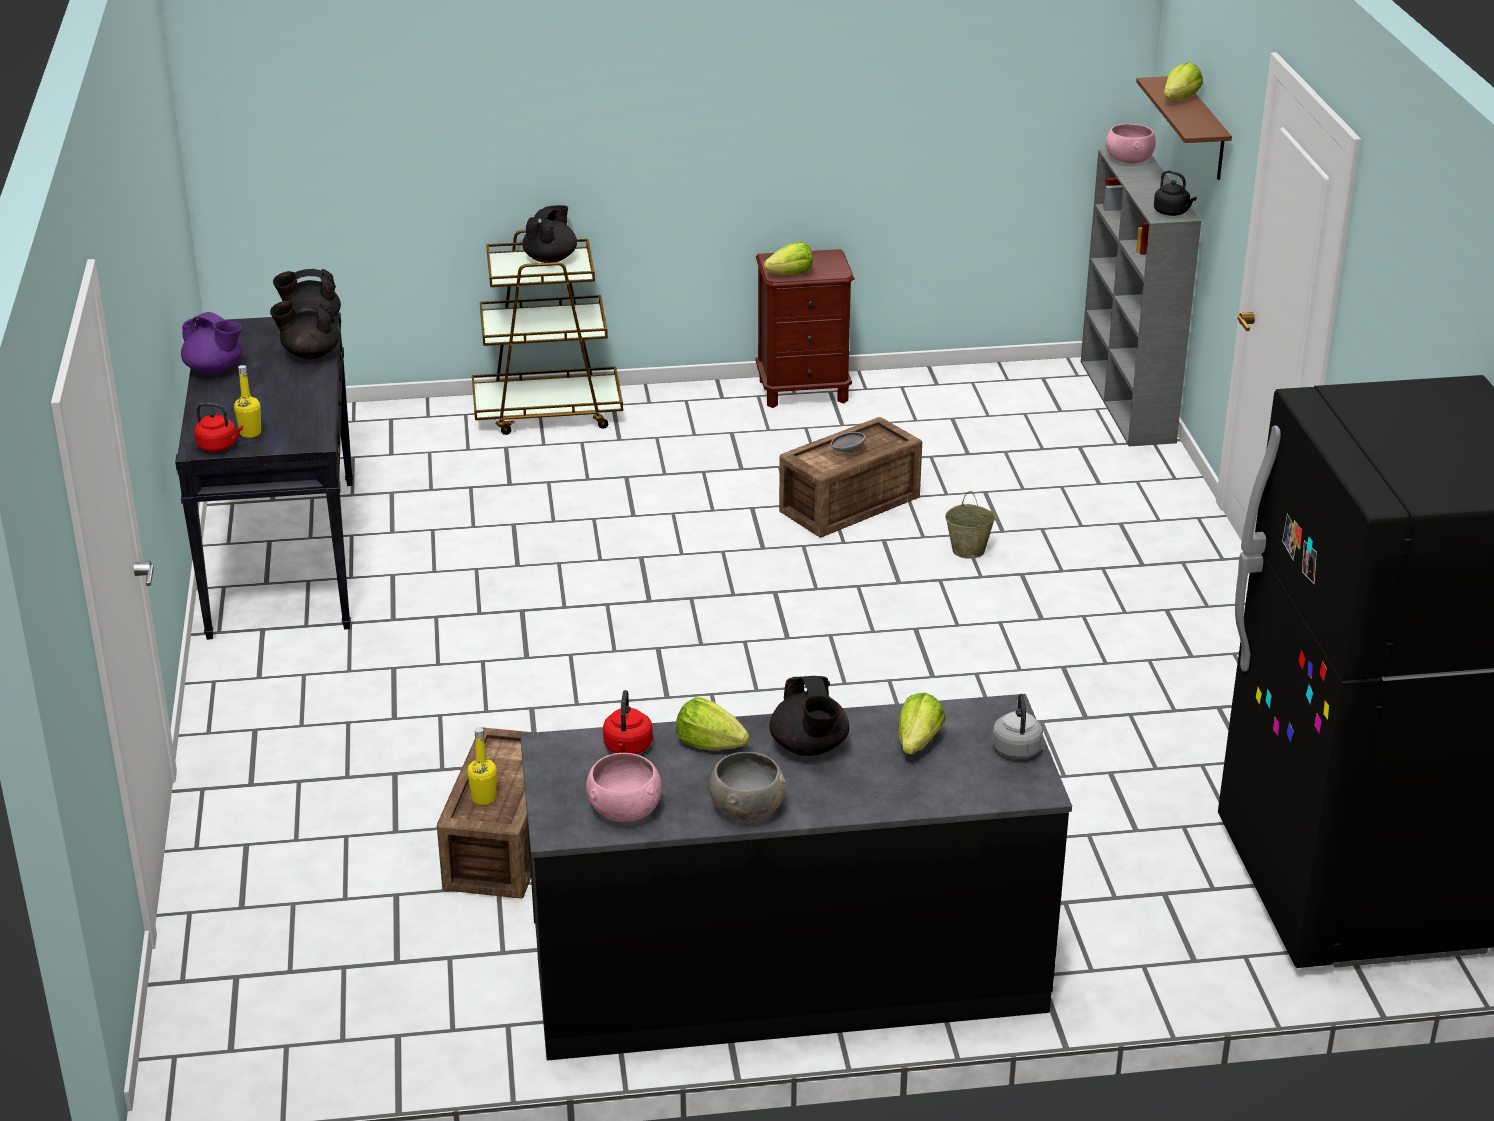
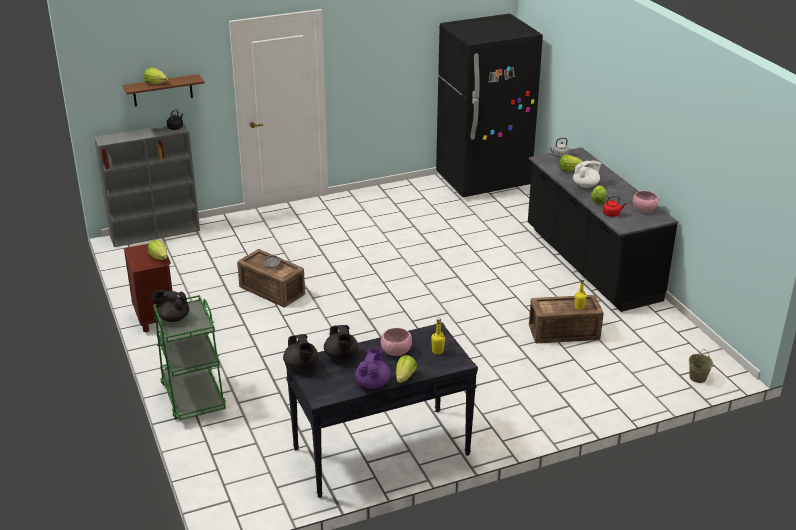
camera: 105 degrees left, 0 degrees up
red kettle [194,402,243,452] -> none
brown cart [472,230,623,435] -> green cart [153,295,226,420]
grey bowl [709,752,785,821] -> none
black teapot [769,676,850,756] -> white teapot [573,161,601,188]
beige bucket [945,491,996,559] -> beige bucket moved to [689,349,713,383]
pink bowl [1106,124,1156,164] -> pink bowl moved to [381,328,412,356]
none -> lettuce [396,355,417,383]

